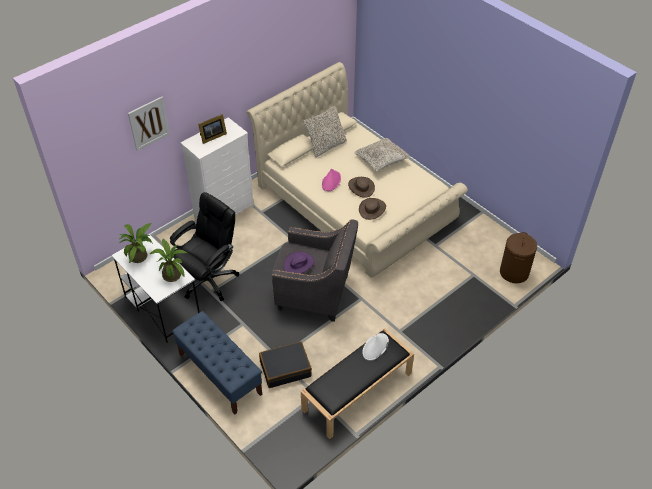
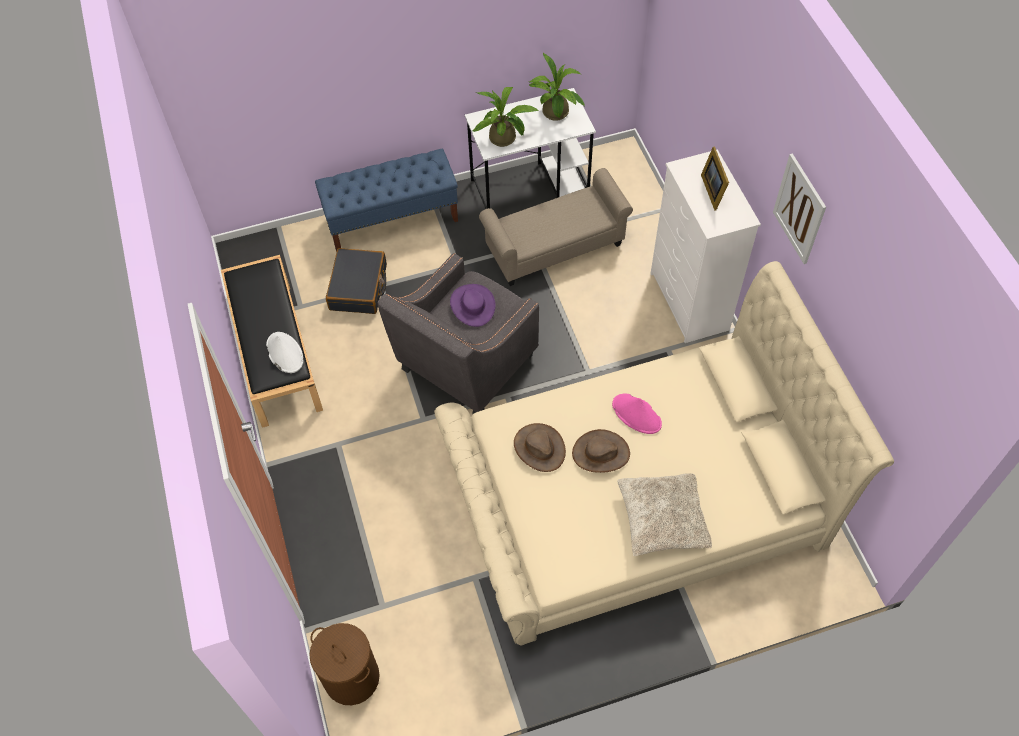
camera: 115 degrees right, 10 degrees up
picture [128,97,170,151] -> picture moved to [773,153,826,264]
black office chair [170,192,240,301] -> beige ottoman [479,168,633,286]
beige pillow [303,106,347,157] -> none

